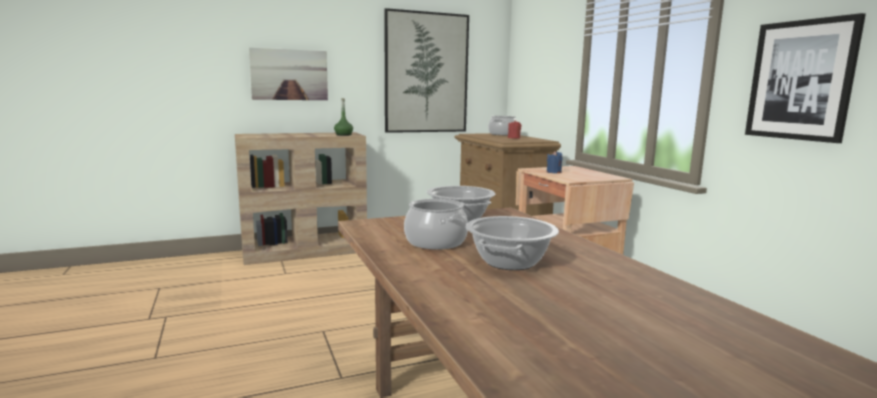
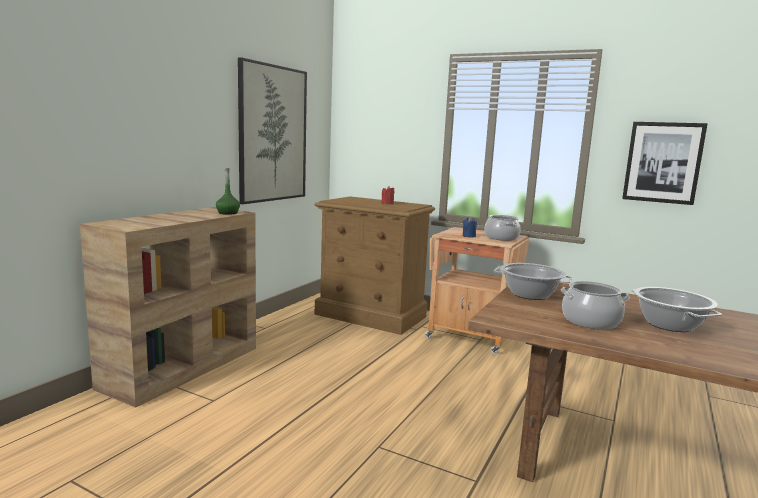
camera: 40 degrees left, 0 degrees up
picture [249,47,328,100] -> none
cooking pot [488,116,517,135] -> cooking pot moved to [484,215,521,241]

